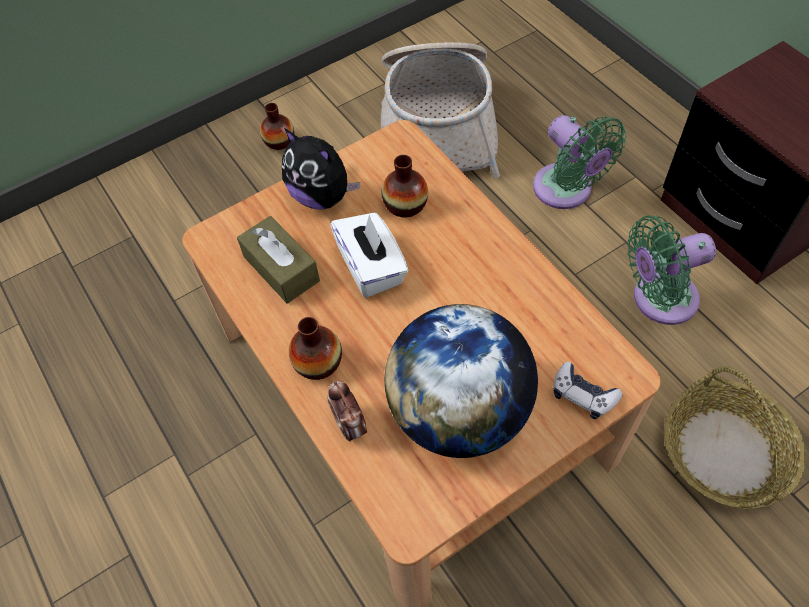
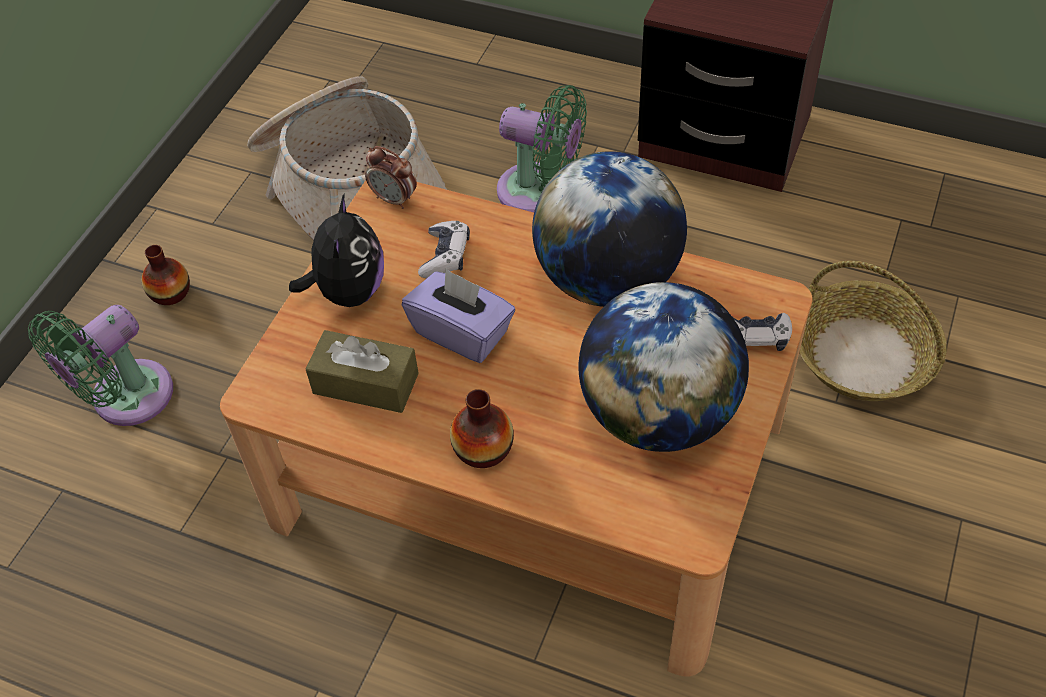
camera: 35 degrees left, 5 degrees down
plush toy [282,128,360,210] -> plush toy turned 90 degrees counterclockwise [289,194,384,307]
alarm clock [327,381,367,442] -> alarm clock moved to [365,146,417,209]
white tissue box [330,212,409,298] -> purple tissue box [402,268,515,363]
vase [381,155,428,217] -> game controller [418,221,470,278]
green fan [627,216,716,325] -> green fan moved to [28,305,173,426]
none -> globe [532,151,687,307]

